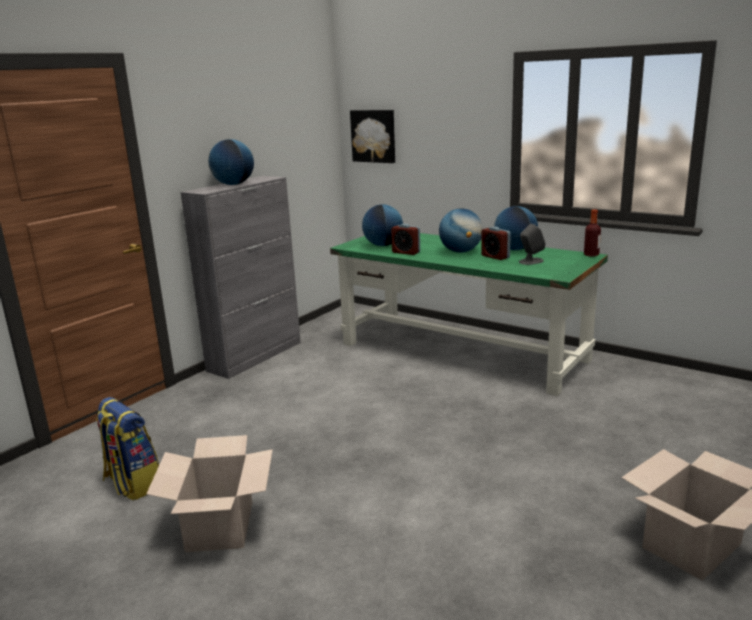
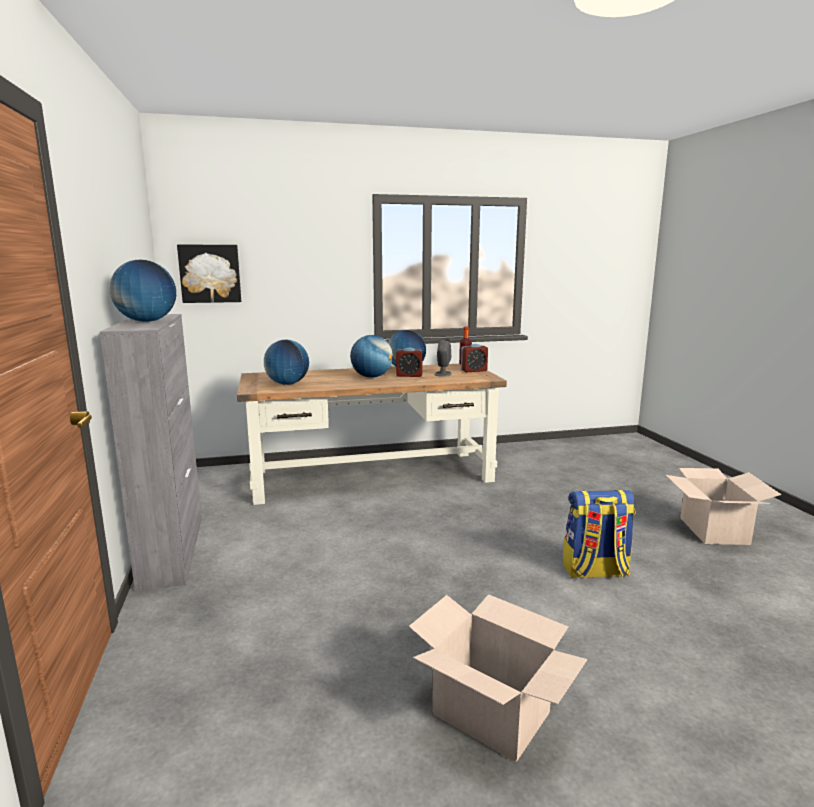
camera: 50 degrees left, 5 degrees down
backpack [96,397,159,501] -> backpack moved to [563,490,635,578]
green desk [330,233,608,396] -> brown desk [237,364,507,505]
alarm clock [391,224,420,255] -> alarm clock moved to [461,344,488,372]

